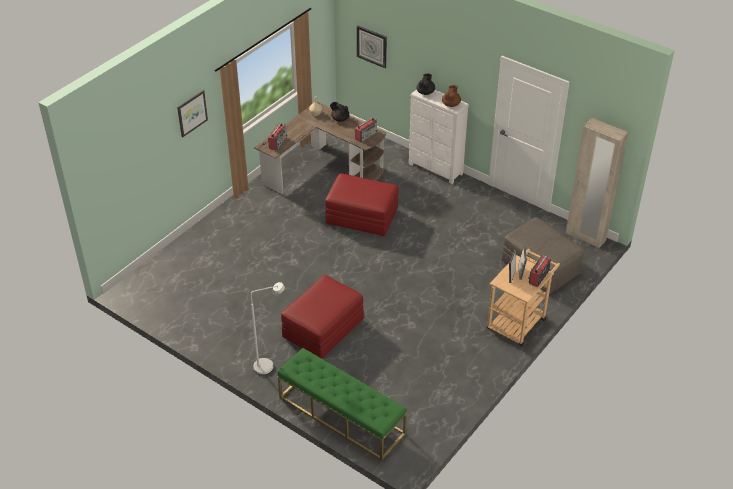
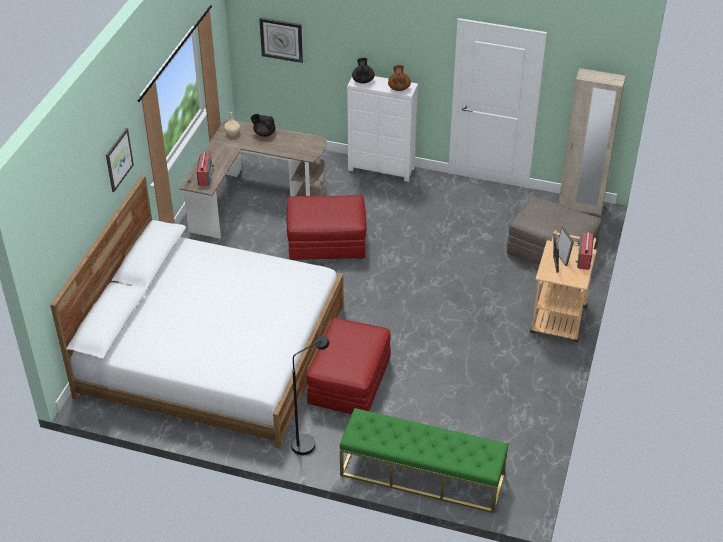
camera: 20 degrees left, 0 degrees up
white floor lamp [251,282,285,375] -> black floor lamp [291,335,329,455]
radio [355,117,377,142] -> none
none -> white bed [50,175,344,449]

